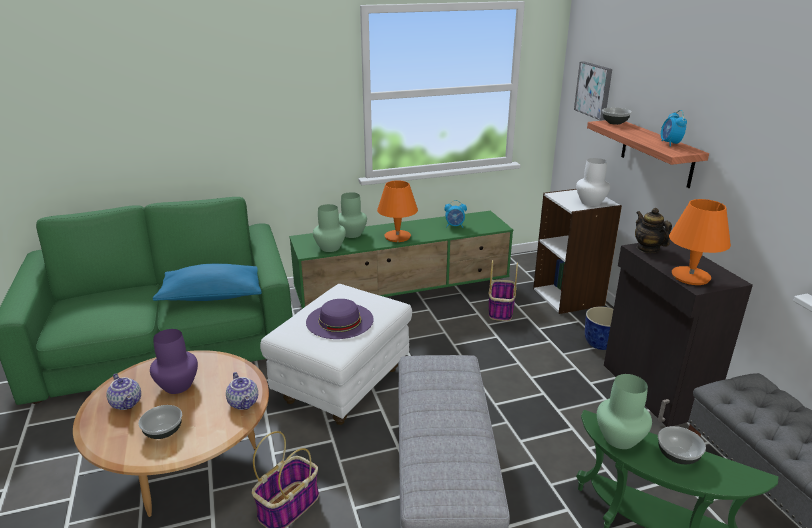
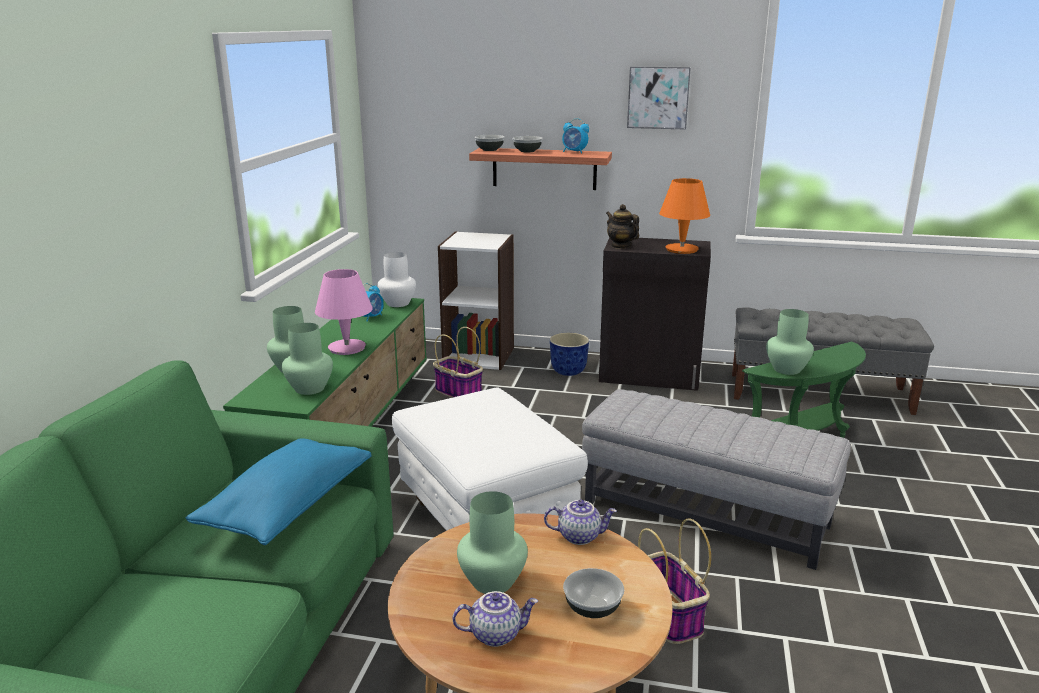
camera: 60 degrees left, 5 degrees down
purple vase [150,329,198,394] -> green vase [457,491,528,594]
purple hat [306,299,374,339] -> none
orange table lamp [377,180,418,242] -> pink table lamp [315,269,373,355]
picture [574,61,612,121] -> picture moved to [627,67,691,129]
white vase [576,158,610,206] -> white vase moved to [378,252,416,307]
teapot [635,208,672,253] -> teapot turned 45 degrees clockwise [606,204,639,249]
bowl [658,426,706,464] -> bowl moved to [512,136,543,152]

